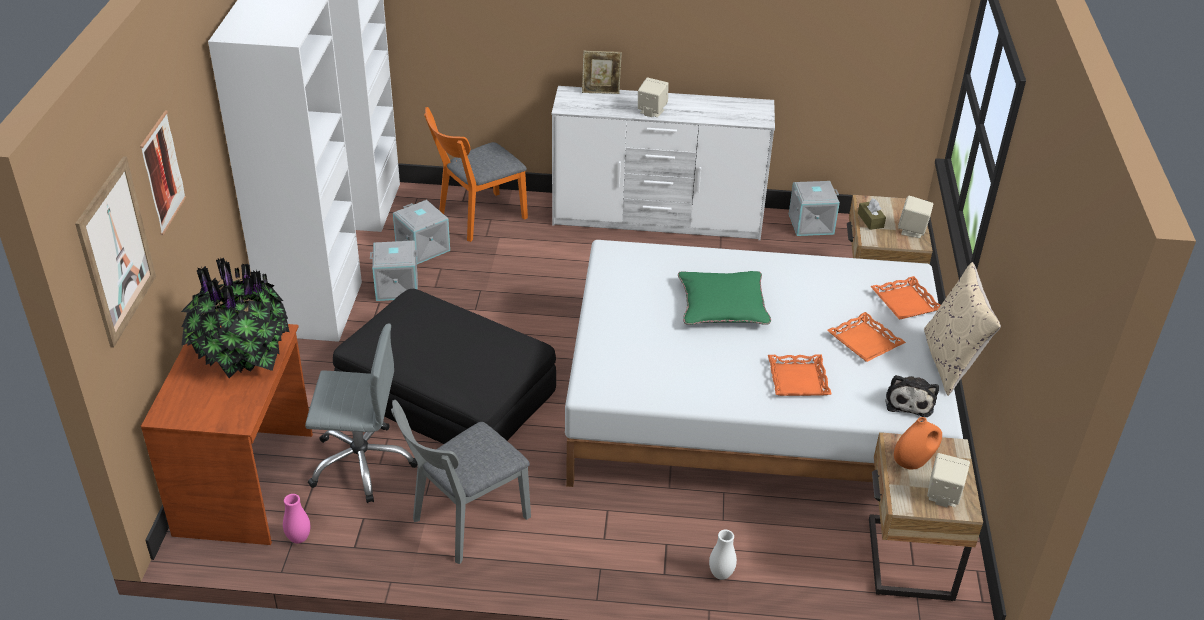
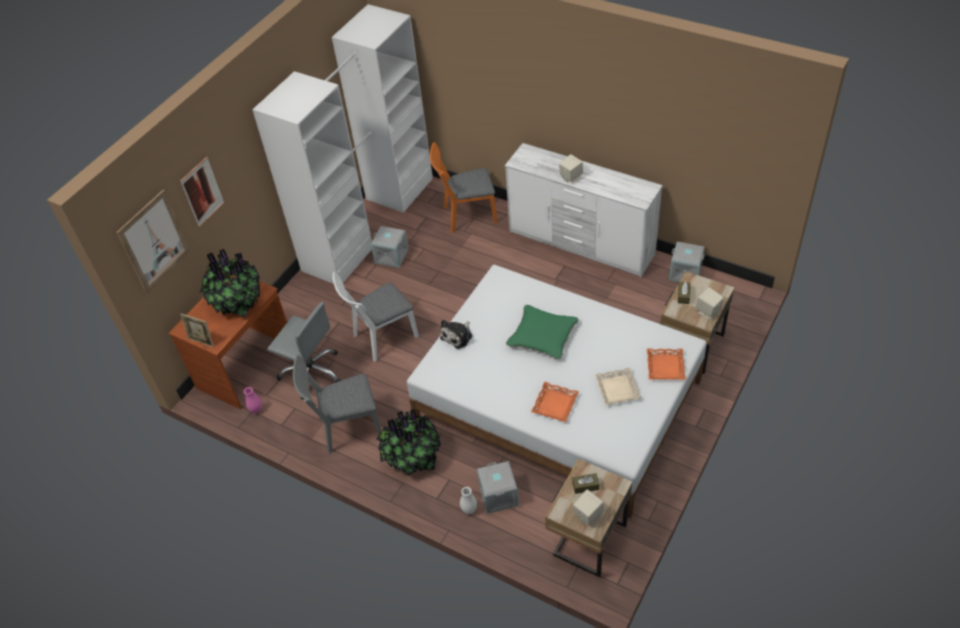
camera: 30 degrees right, 10 degrees up
black ottoman [333,289,556,444] -> white chair [332,272,419,362]
grey storage box [393,200,450,264] -> grey storage box moved to [477,461,519,514]
picture frame [582,51,622,94] -> picture frame moved to [180,313,214,347]
orange tray [827,312,906,362] -> beige tray [595,367,641,405]
plush toy [885,375,939,417] -> plush toy moved to [440,320,472,349]
orange vase [894,417,942,470] -> brown tissue box [572,473,599,494]
beige pillow [924,262,1001,396] -> none
none -> potted plant [377,409,441,476]

